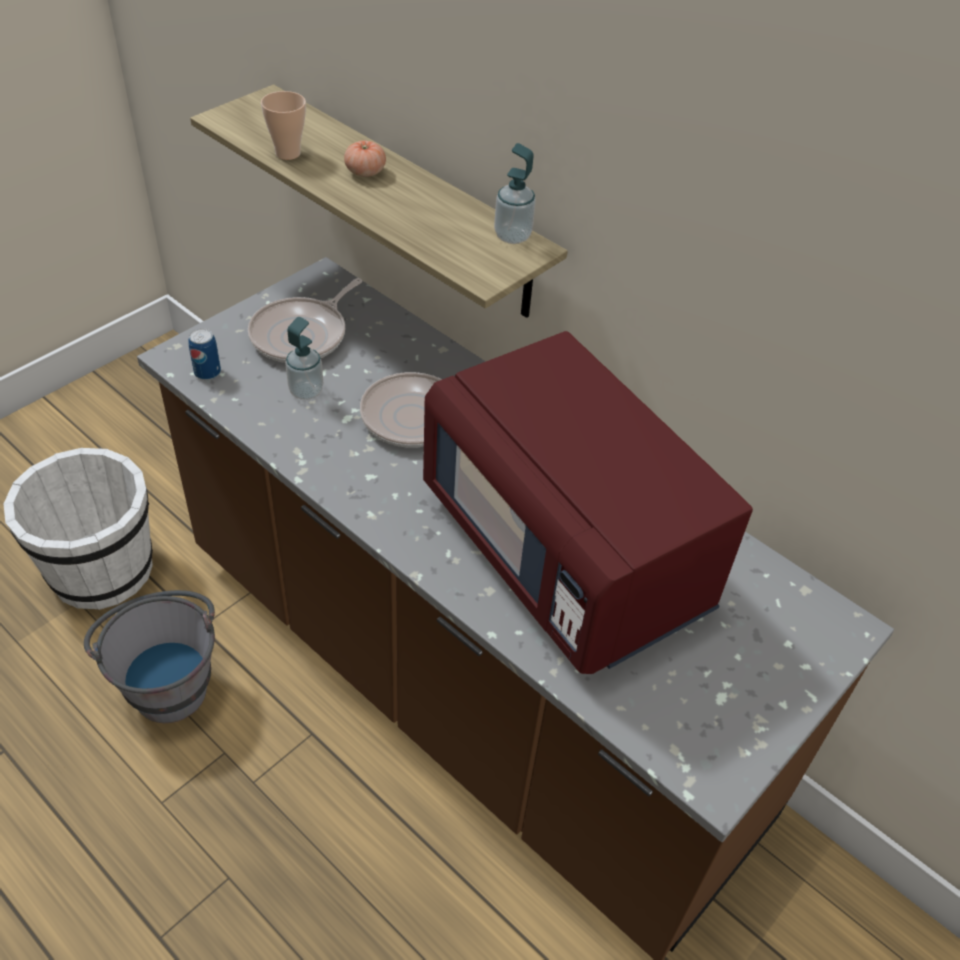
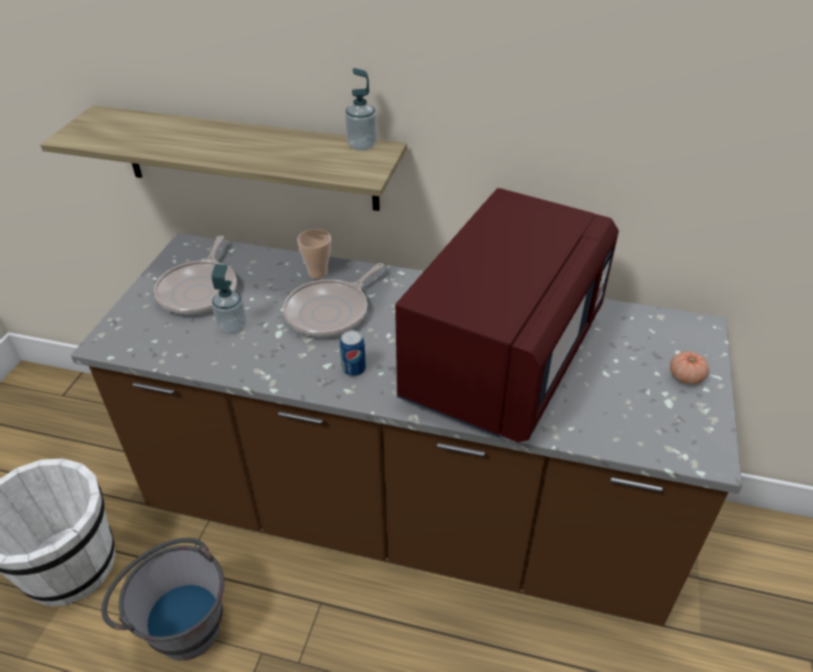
camera: 25 degrees left, 5 degrees down
can [188,329,221,380] -> can moved to [340,330,366,376]
cup [261,91,306,160] -> cup moved to [297,229,331,279]
tomato [344,141,386,177] -> tomato moved to [670,351,709,385]
red microwave [423,331,753,674] -> red microwave turned 90 degrees counterclockwise [395,188,619,442]

